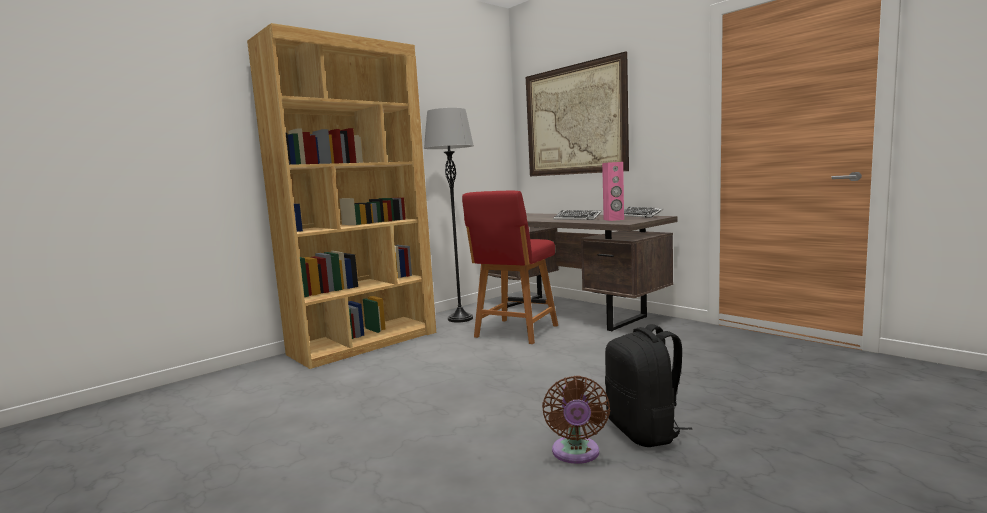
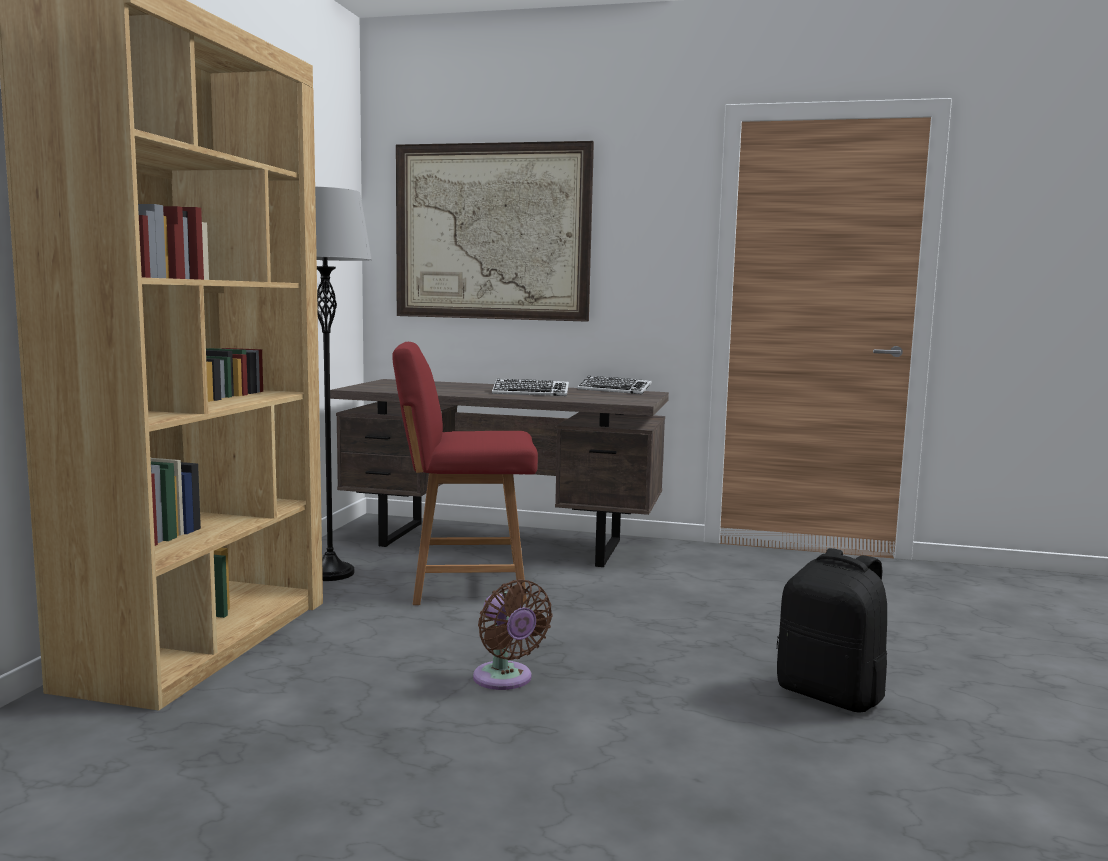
camera: 35 degrees left, 0 degrees up
red chair [462,191,558,344] -> red chair turned 90 degrees clockwise [392,342,538,605]
brown fan [542,376,610,464] -> brown fan moved to [473,579,552,690]
pink speaker [602,162,624,221] -> none

